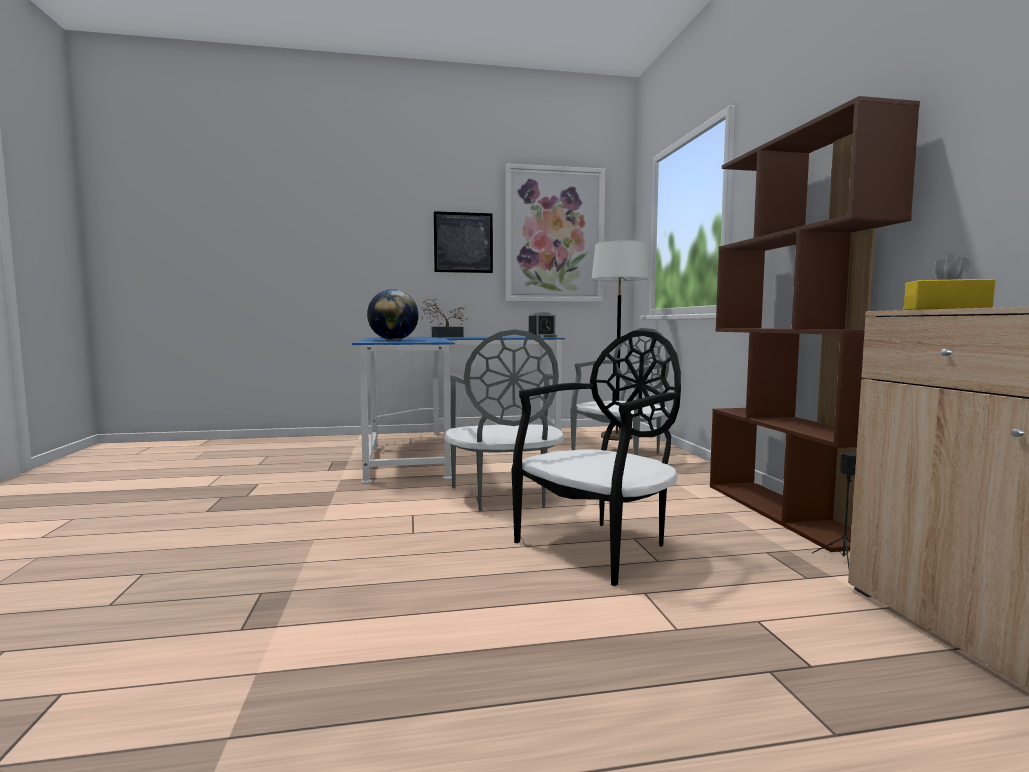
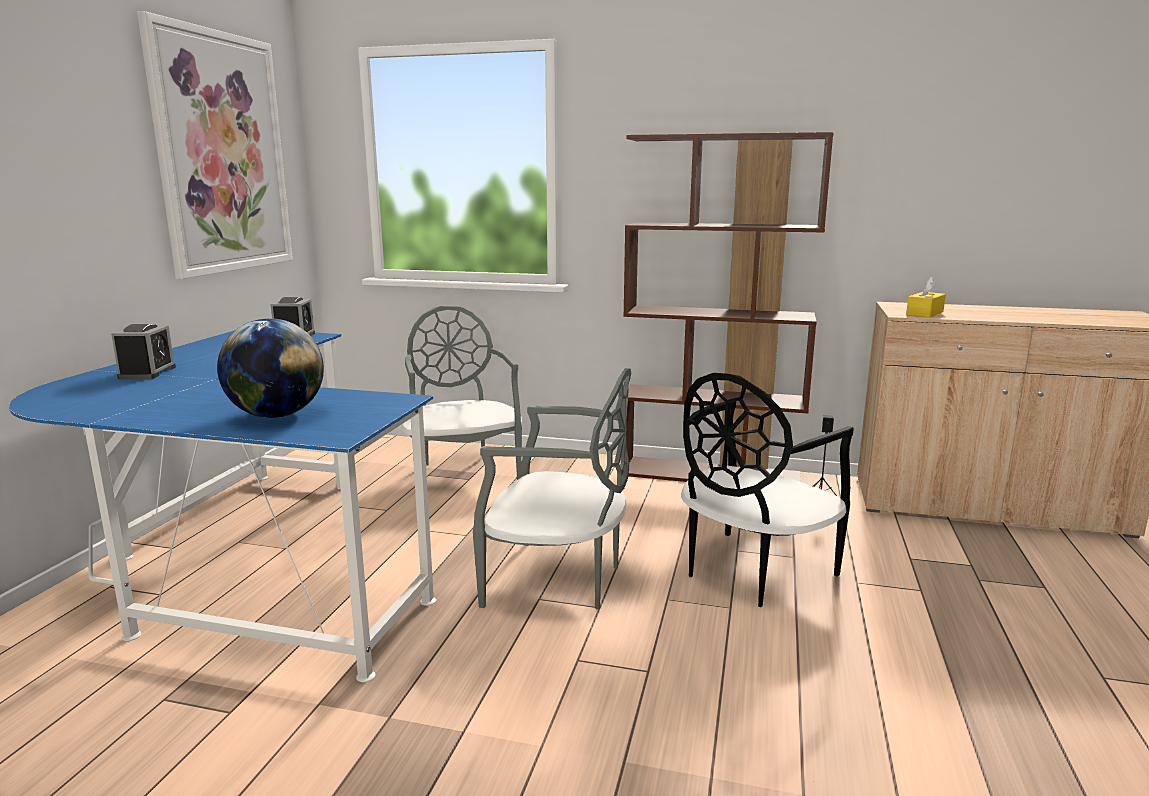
camera: 65 degrees left, 10 degrees up
potted plant [421,297,468,337] -> alarm clock [111,324,176,379]
picture [434,211,493,273] -> none
black chair [511,330,681,586] -> black chair turned 120 degrees counterclockwise [681,373,854,607]
white floor lamp [591,240,649,440] -> none

